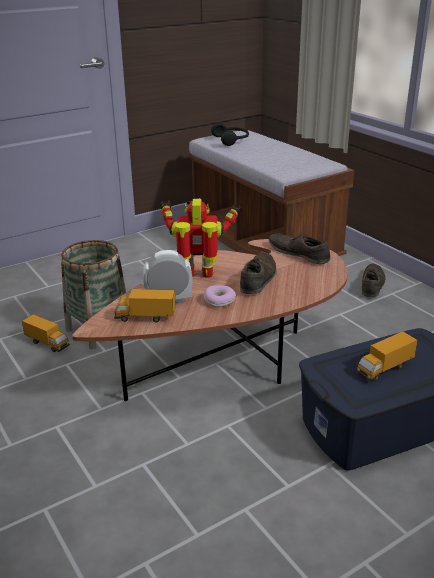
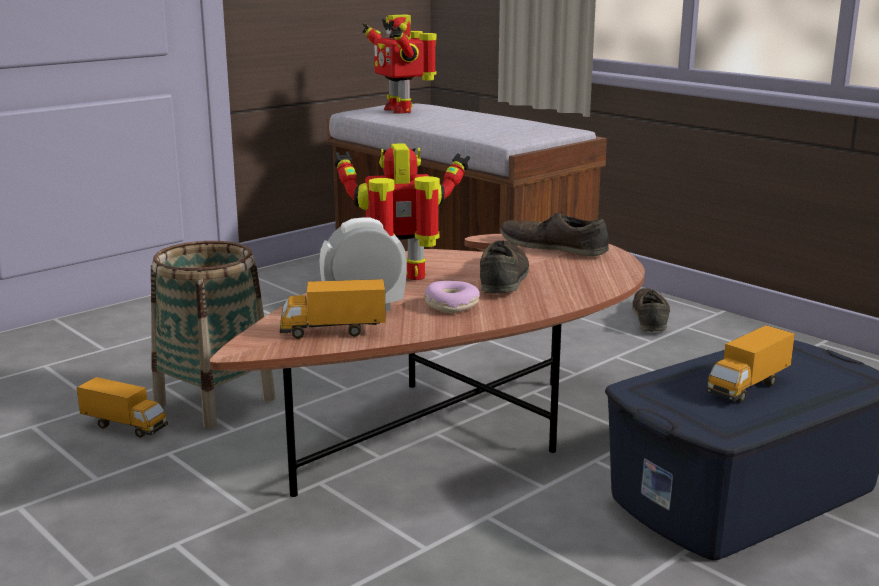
camera: 10 degrees left, 10 degrees down
black headphones [211,122,249,146] -> toy robot [362,14,437,114]

